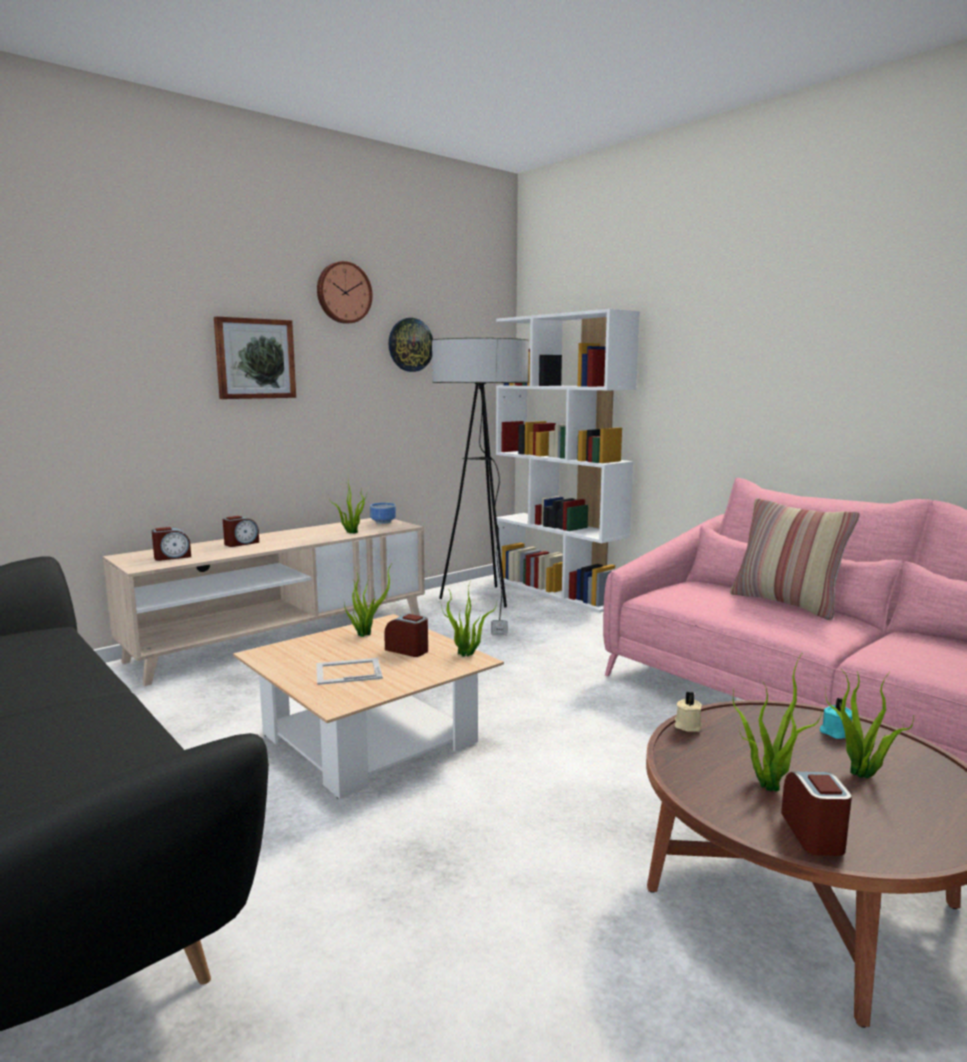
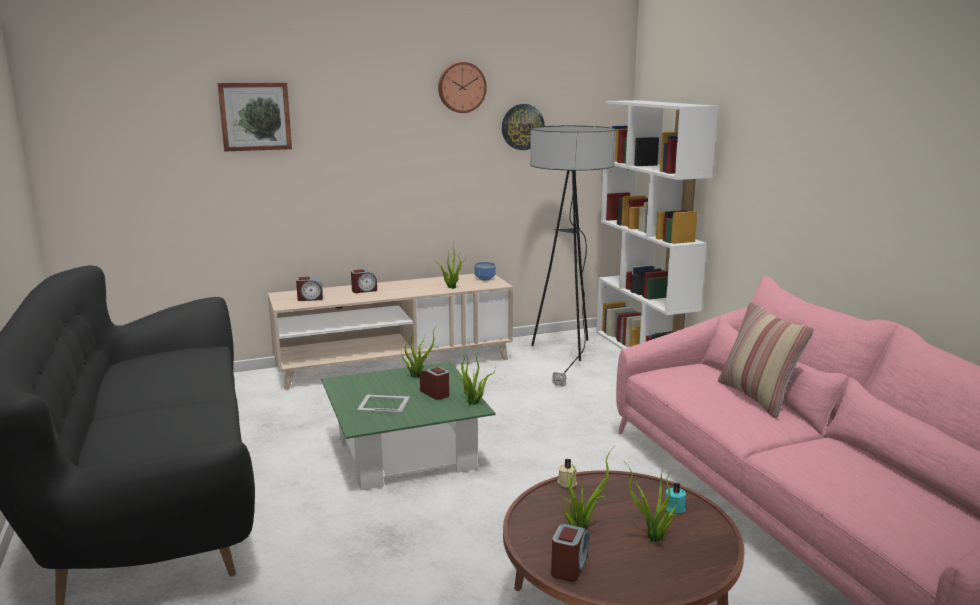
camera: 20 degrees right, 5 degrees up
picture [214,316,296,399] -> picture moved to [218,83,292,151]
beige coffee table [233,614,504,799] -> green coffee table [321,362,496,490]

